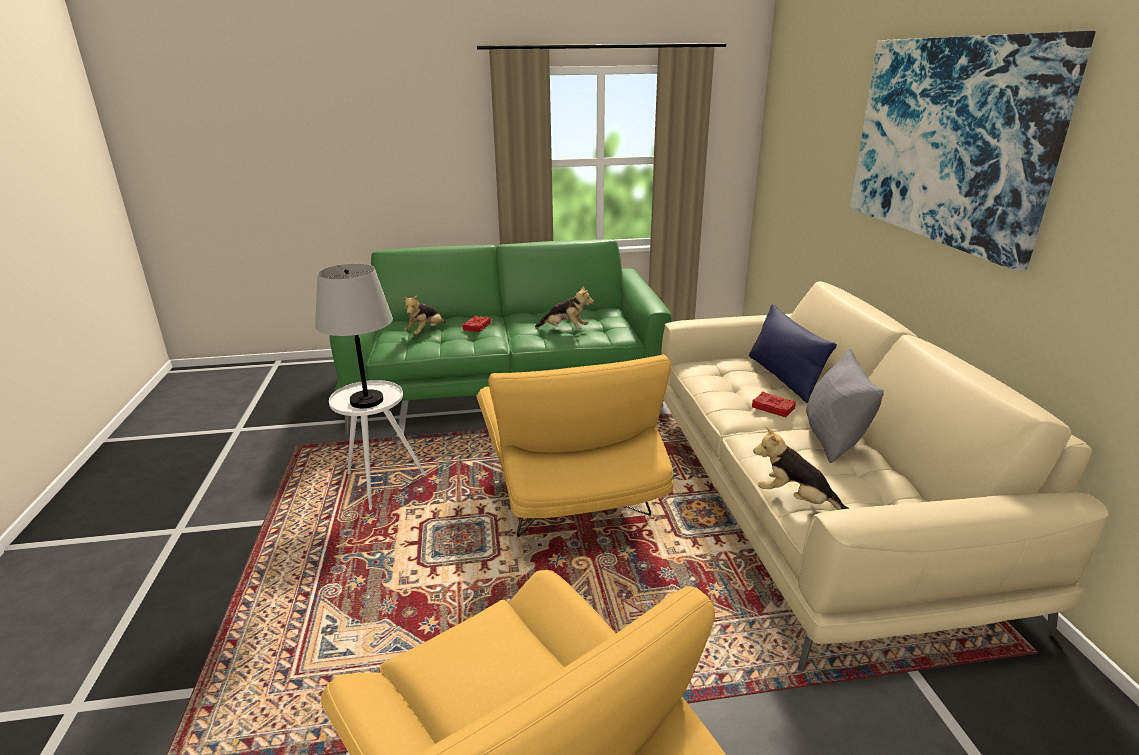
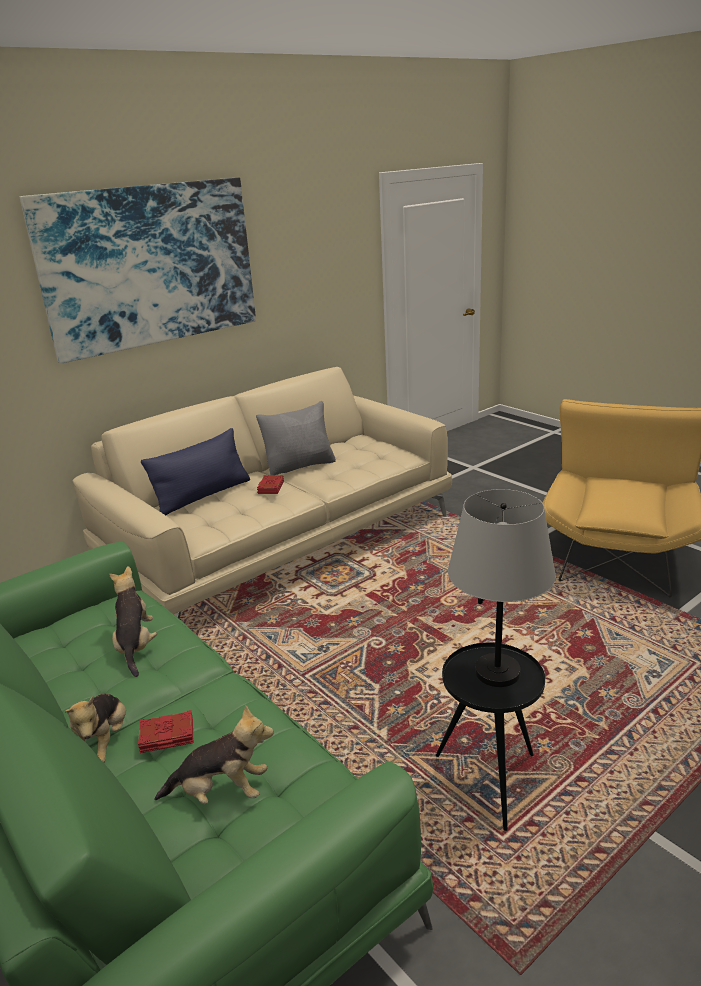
camera: 120 degrees left, 0 degrees up
white side table [329,380,426,510] -> black side table [436,643,545,831]
yellow armchair [477,354,673,537] -> none
plush toy [753,426,849,510] -> plush toy moved to [65,694,126,763]

